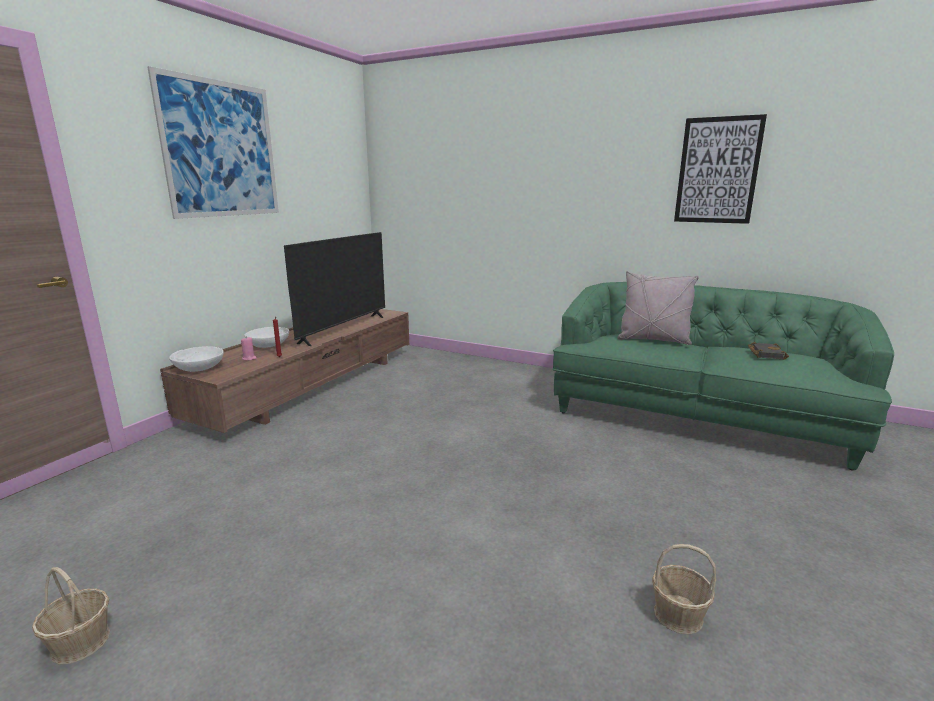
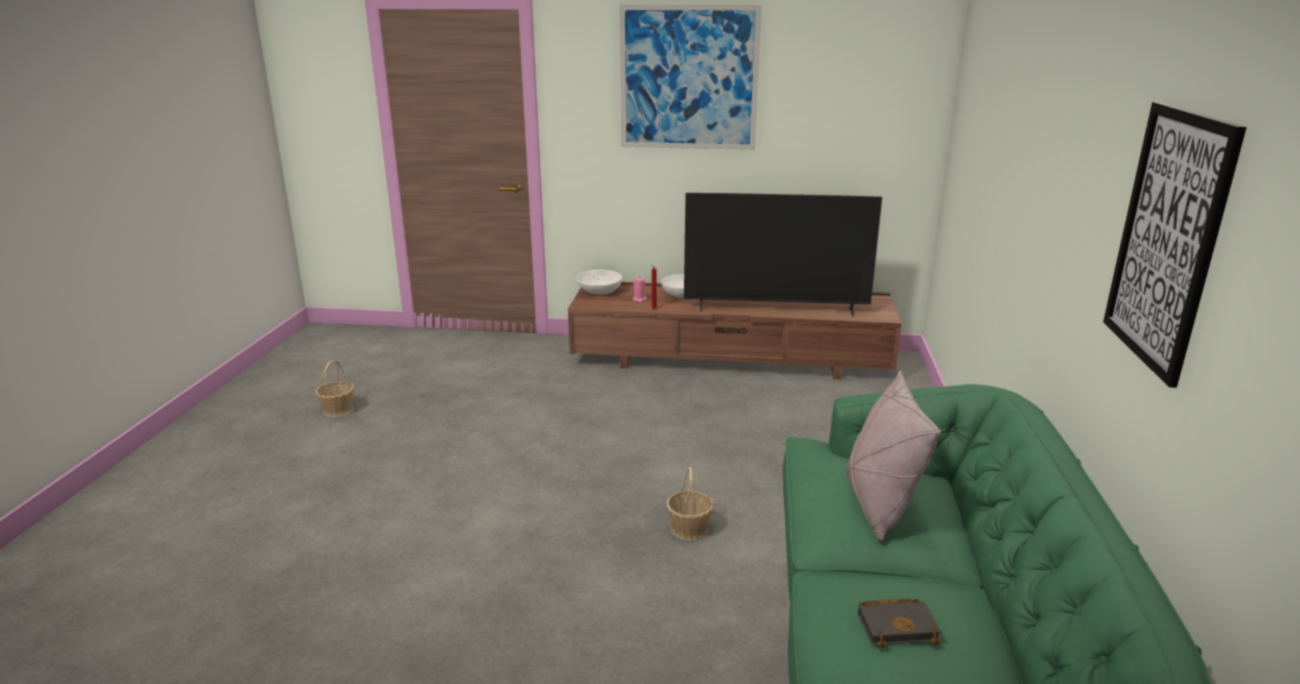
camera: 70 degrees right, 5 degrees up
basket [652,544,716,635] -> basket moved to [666,467,714,541]

